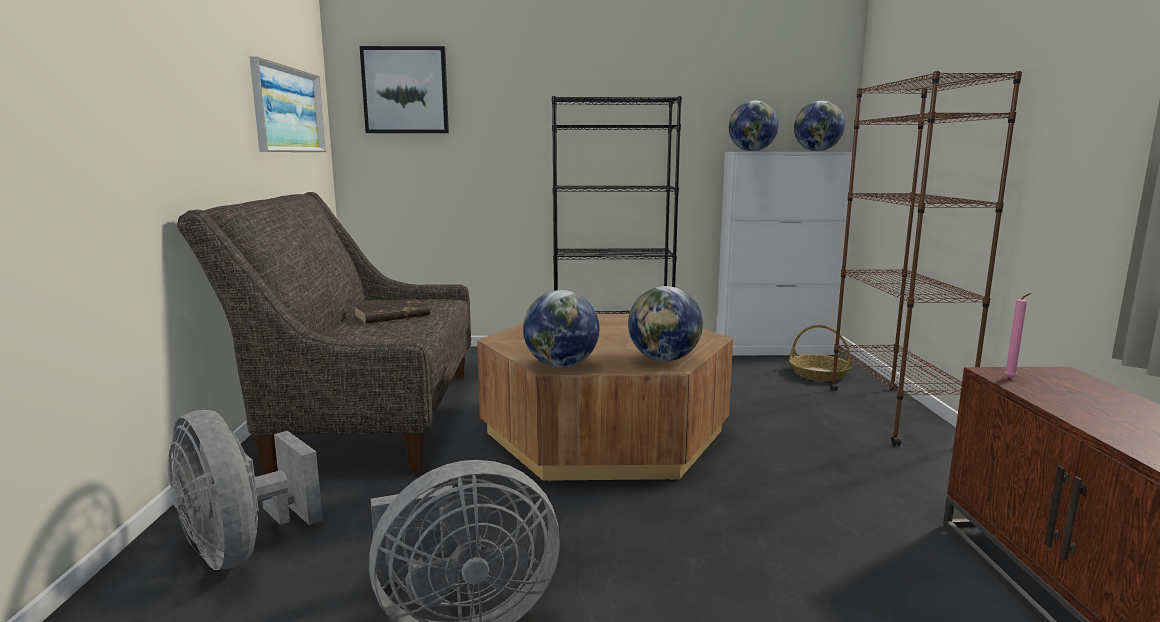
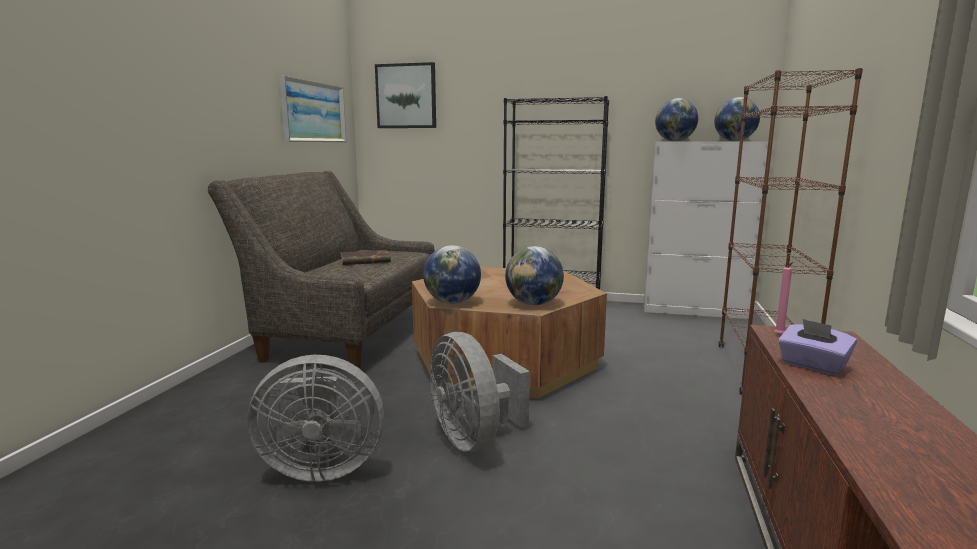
camera: 15 degrees right, 0 degrees up
grey fan [168,410,323,570] -> grey fan moved to [430,332,530,452]
basket [789,325,852,381] -> none
none -> purple tissue box [778,319,857,375]

